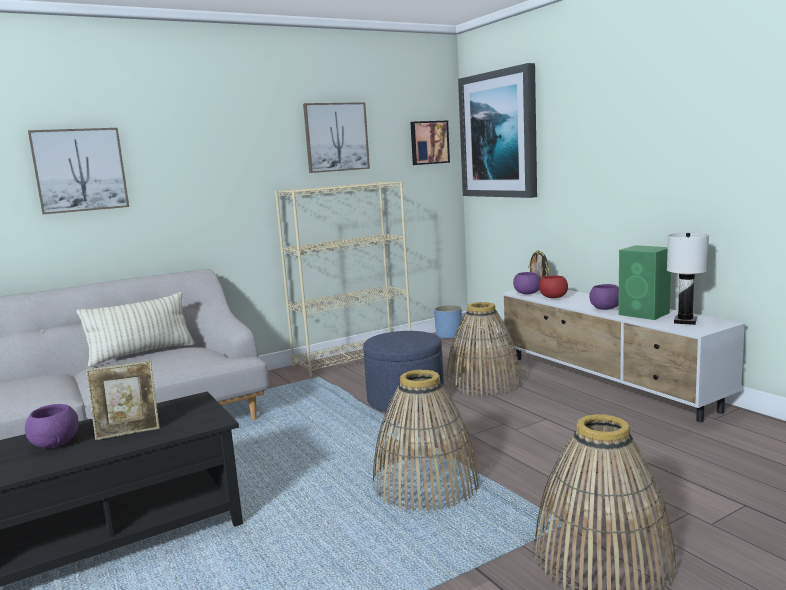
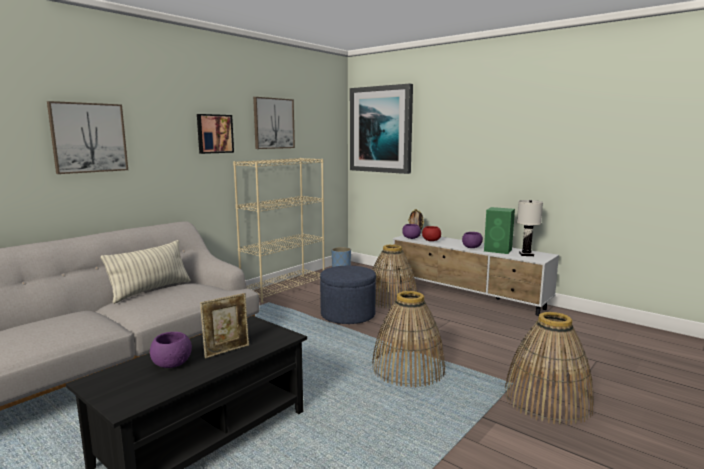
camera: 20 degrees left, 0 degrees up
picture [410,121,450,165] -> picture moved to [197,114,234,154]

